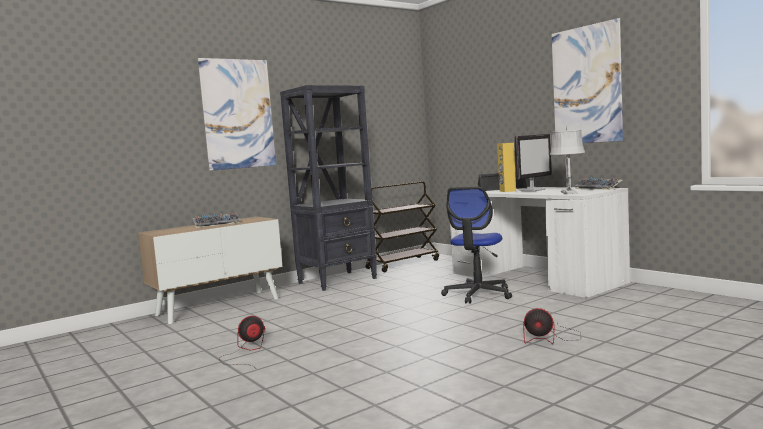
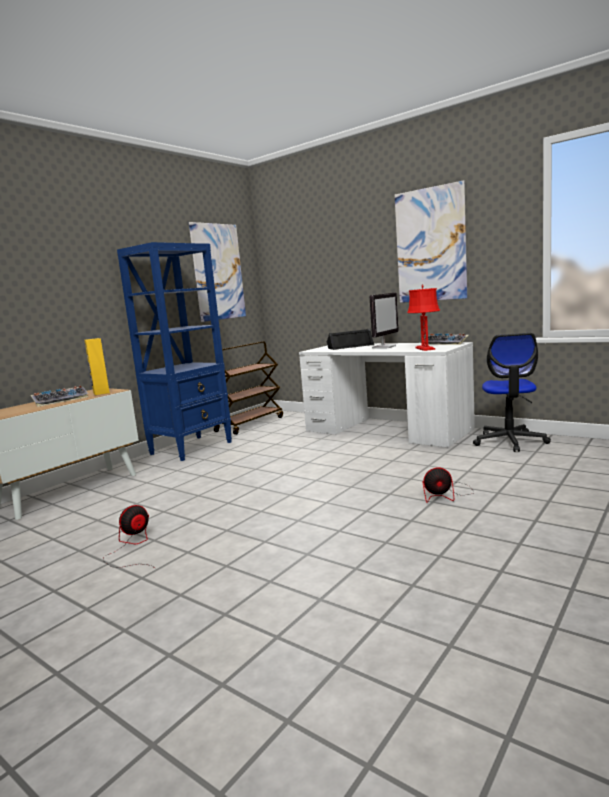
camera: 15 degrees left, 5 degrees up
picture [198,58,276,171] -> picture moved to [189,222,246,322]
black bookcase [280,85,377,291] -> blue bookcase [117,242,232,461]
office chair [441,187,512,304] -> office chair moved to [473,333,551,452]
yellow speaker [497,143,516,192] -> yellow speaker moved to [84,338,110,395]
grey table lamp [550,126,585,194] -> red table lamp [407,285,440,351]

